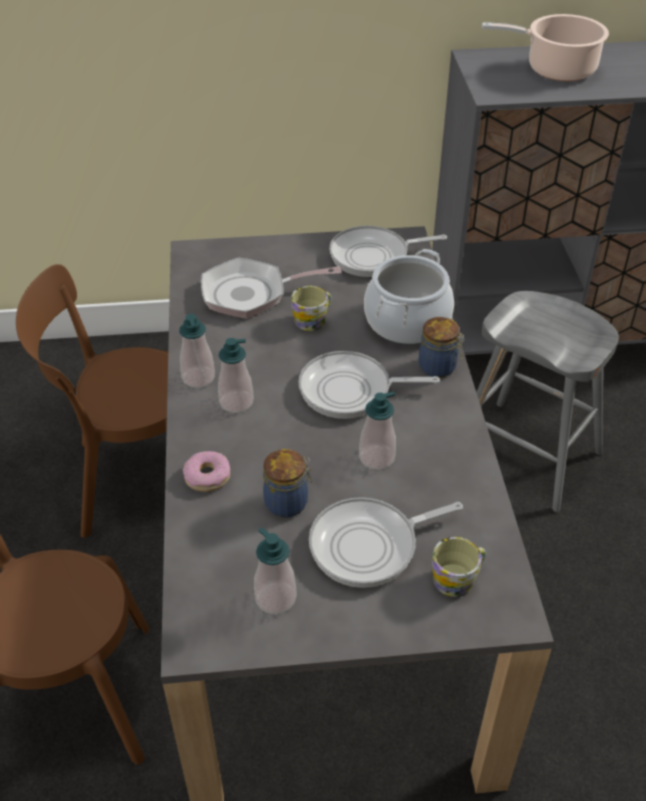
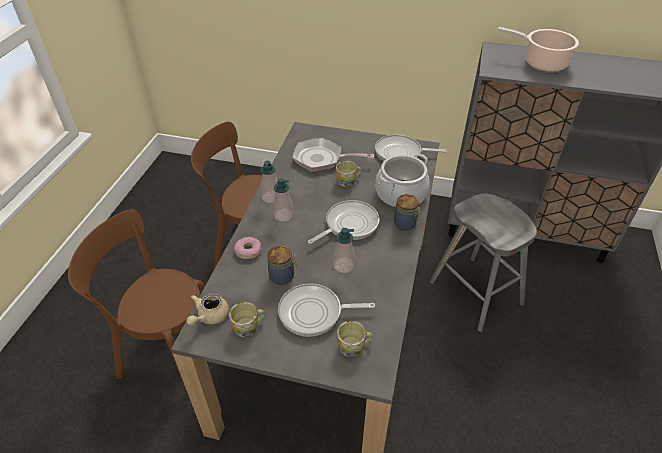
camera: 20 degrees right, 0 degrees up
soap dispenser [254,527,297,615] -> mug [229,302,265,337]
frying pan [298,351,440,419] -> frying pan turned 120 degrees clockwise [308,200,379,244]
none -> beige teapot [187,294,229,326]

